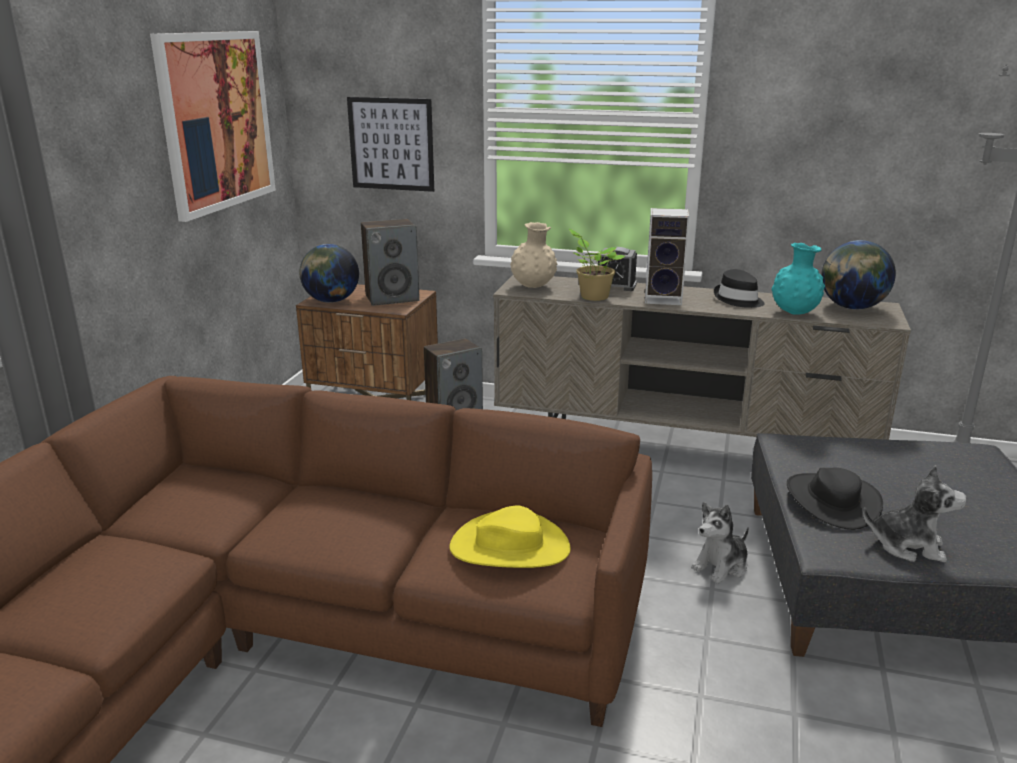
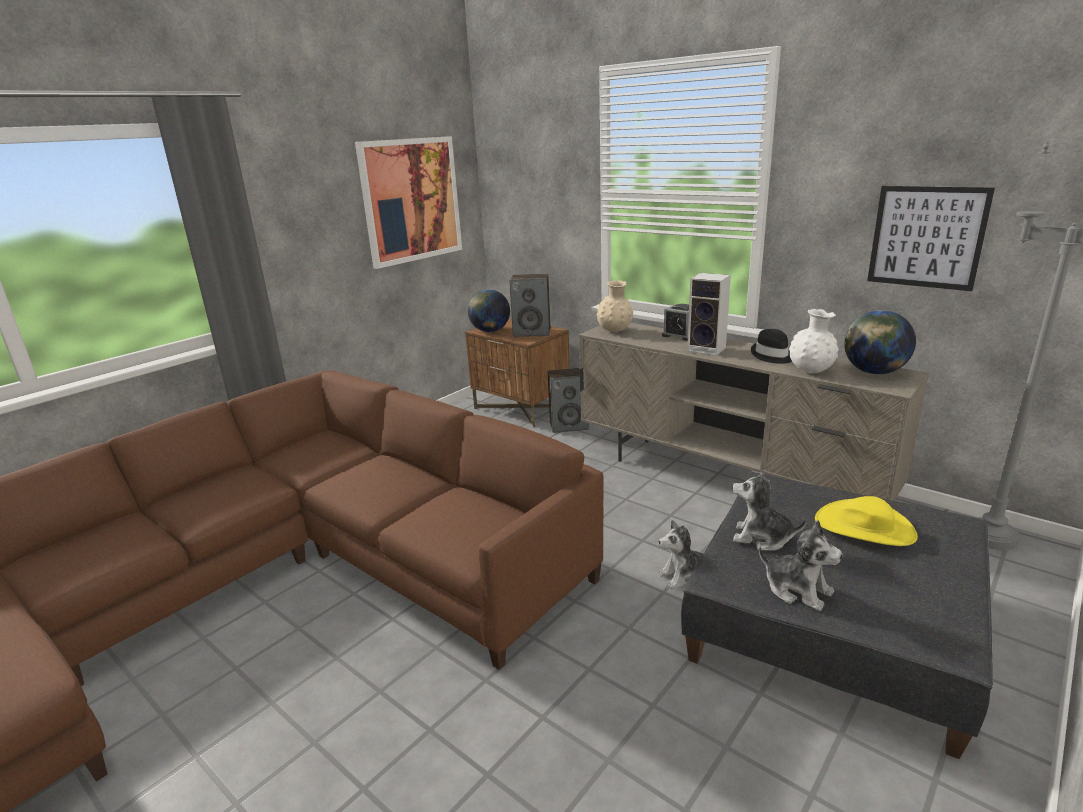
camera: 25 degrees right, 0 degrees up
picture [347,97,434,192] -> picture moved to [867,186,995,291]
yellow hat [449,505,571,568] -> yellow hat moved to [815,496,918,546]
potted plant [569,229,625,301] -> none
turquoise vase [771,243,825,315] -> white vase [789,309,839,373]
black hat [787,467,883,530] -> plush toy [733,470,807,551]

